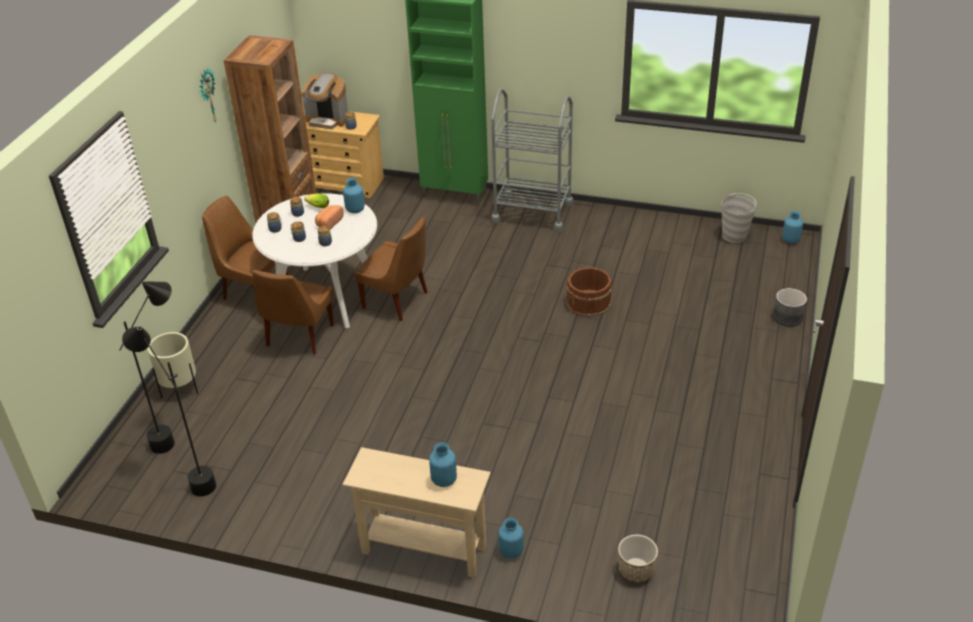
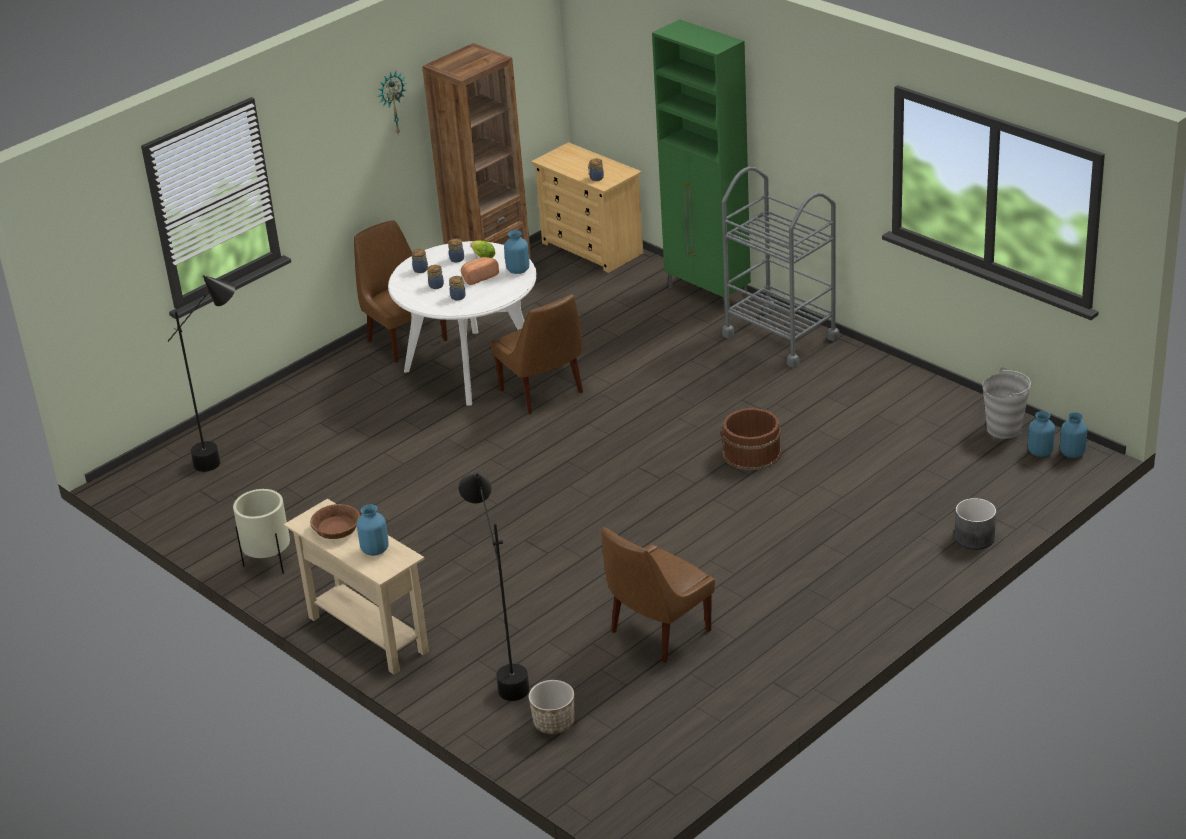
camera: 30 degrees right, 5 degrees down
black floor lamp [122,326,216,496] -> black floor lamp moved to [459,473,530,701]
beige planter [148,332,198,398] -> beige planter moved to [233,489,290,574]
brown chair [253,270,334,355] -> brown chair moved to [601,527,715,663]
coffee machine [301,73,348,129] -> none
blue vase [498,518,524,559] -> blue vase moved to [1028,411,1055,457]
none -> brown bowl [310,504,360,539]

